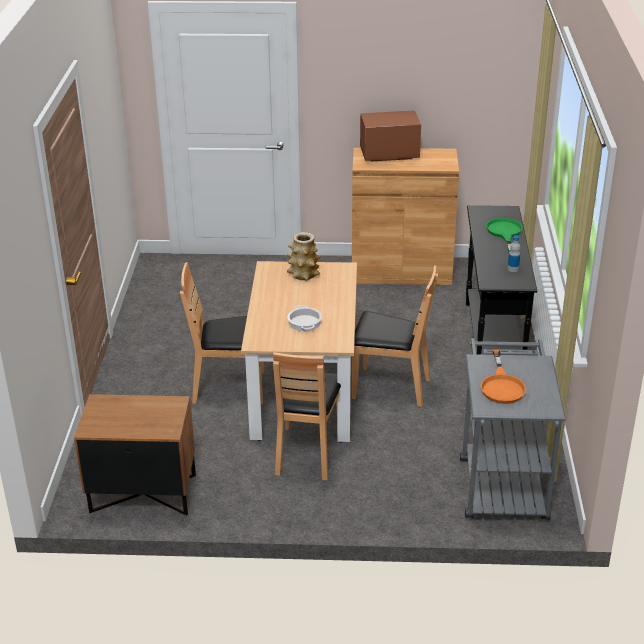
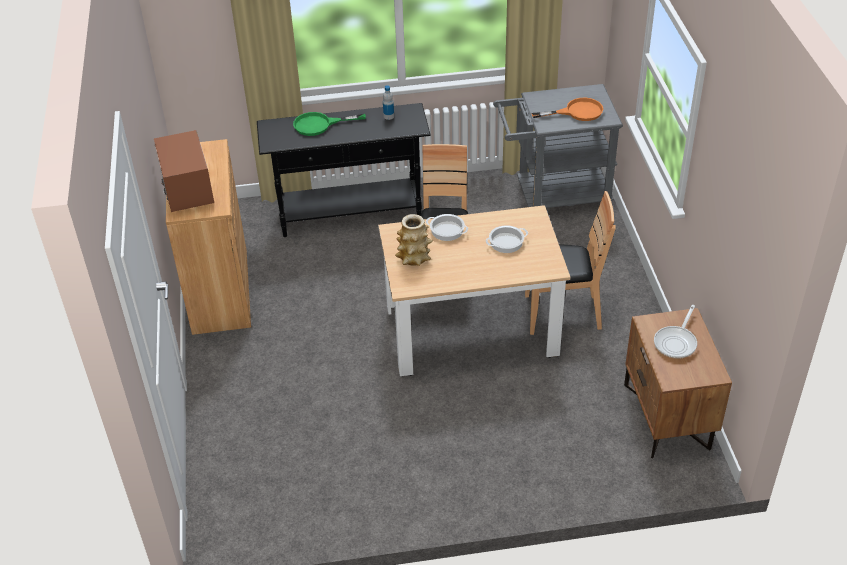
camera: 100 degrees left, 10 degrees up
brown chair [180,262,264,404] -> none
none -> cooking pot [426,214,468,241]
none -> frying pan [654,305,697,359]

